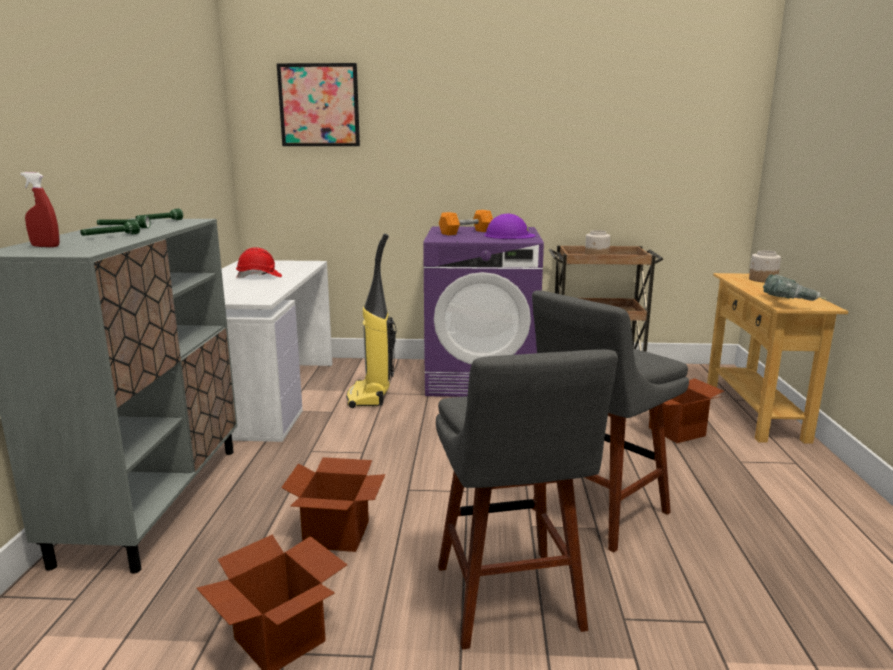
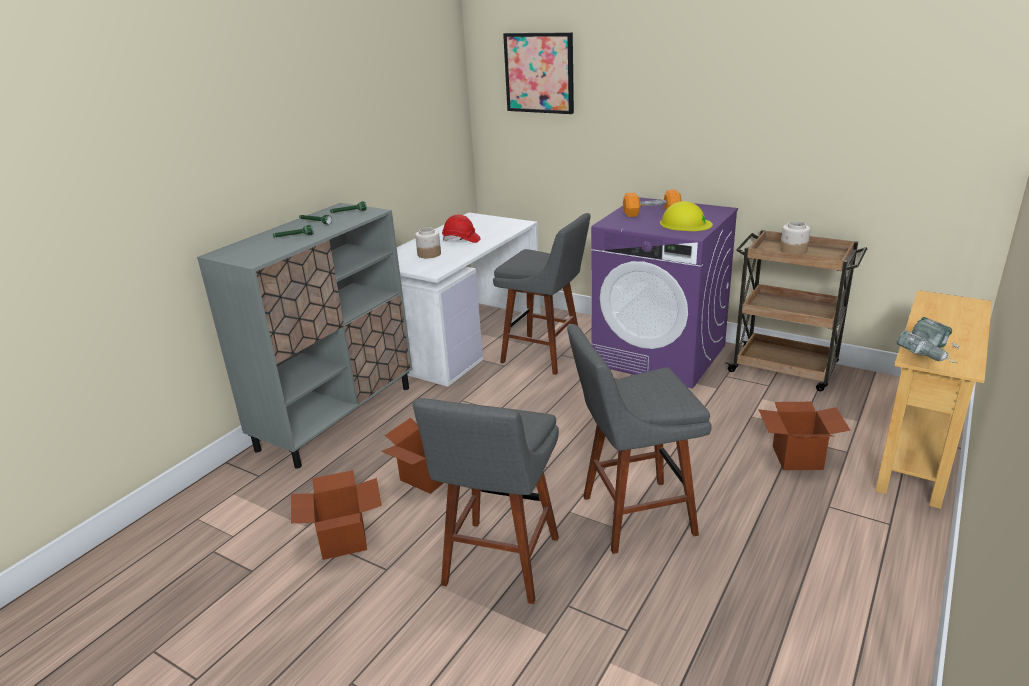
camera: 30 degrees right, 10 degrees up
red spray bottle [20,172,60,247] -> none
vacuum cleaner [346,233,396,408] -> grey stool [493,213,590,375]
purple hard hat [484,214,536,239] -> yellow hard hat [660,201,713,231]
jar [749,250,781,283] -> jar moved to [415,227,441,258]

